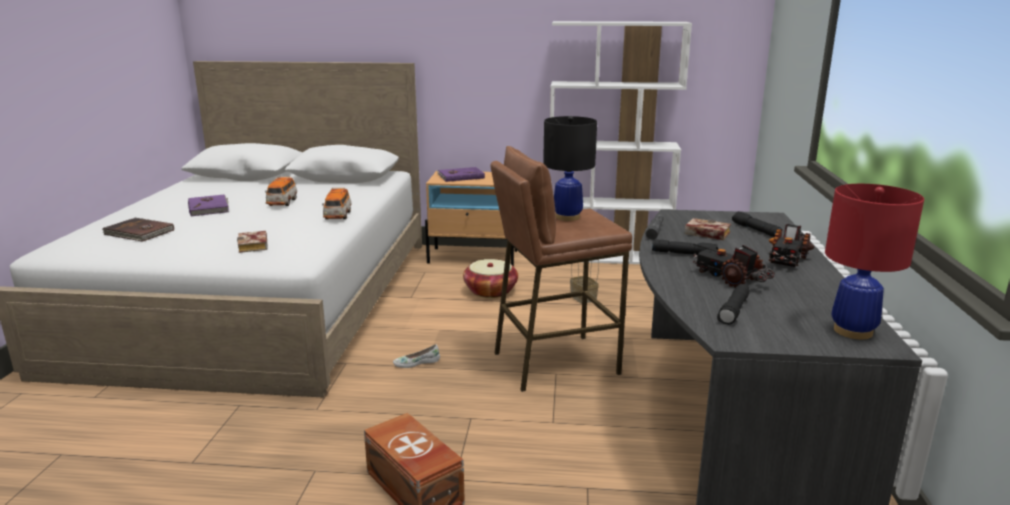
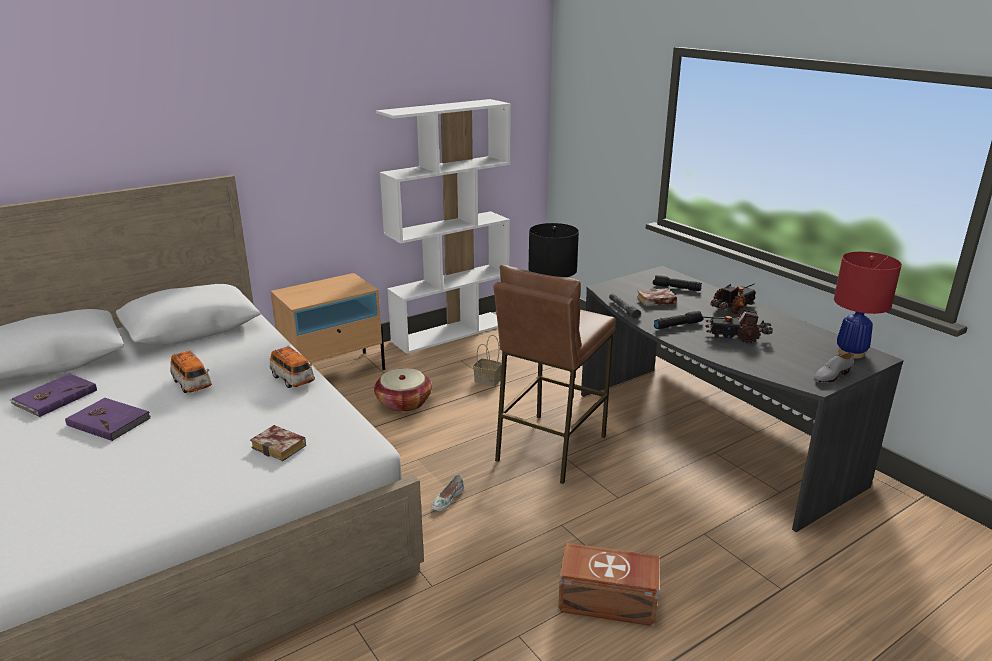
camera: 40 degrees left, 5 degrees up
brown book [102,218,174,242] -> none
purple book [437,167,485,182] -> purple book moved to [10,374,97,417]
black flashlight [717,284,750,324] -> none
toy truck [769,224,815,267] -> toy truck turned 120 degrees counterclockwise [710,283,757,314]
none -> grey shoe [814,353,854,383]

